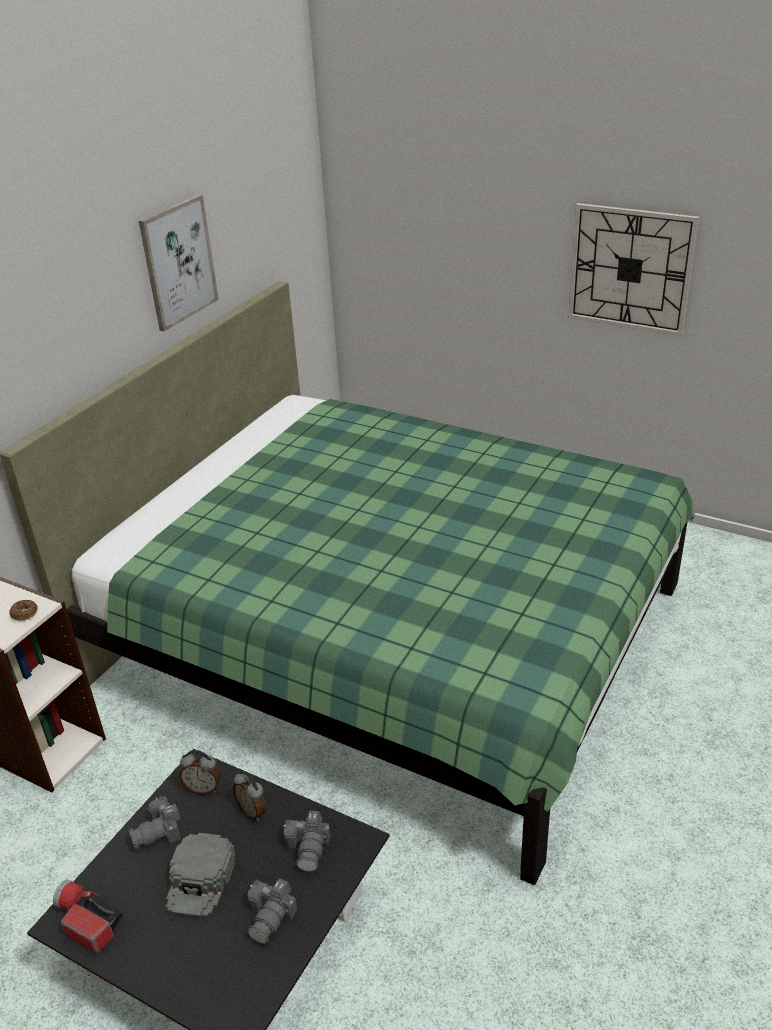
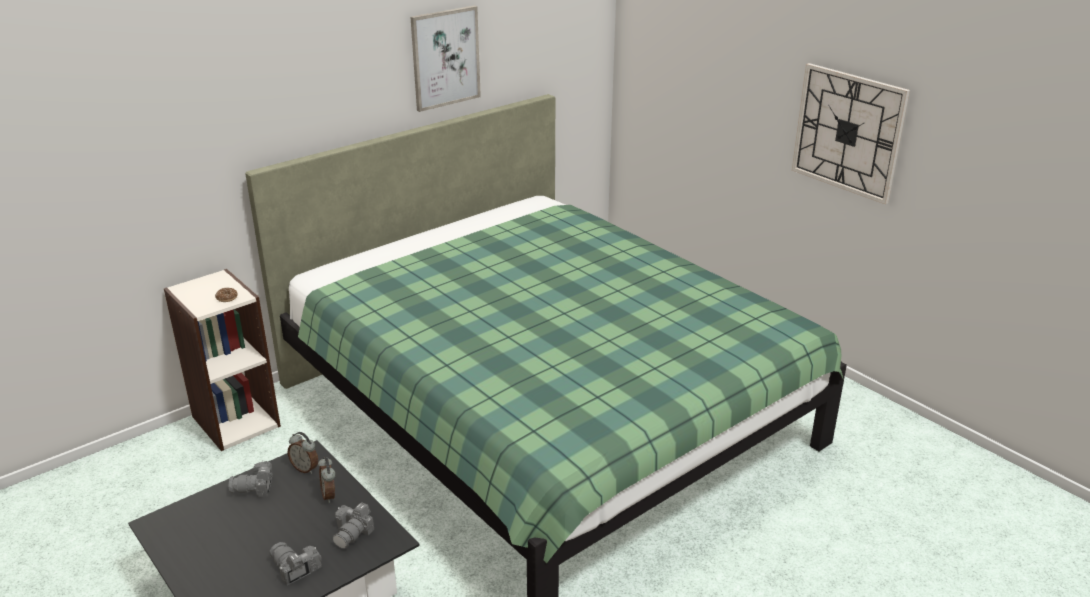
camera: 20 degrees right, 5 degrees down
flashlight [53,879,124,953] -> none
grey cap [166,833,235,917] -> none
camera [247,878,298,944] -> camera turned 90 degrees clockwise [269,542,322,585]

